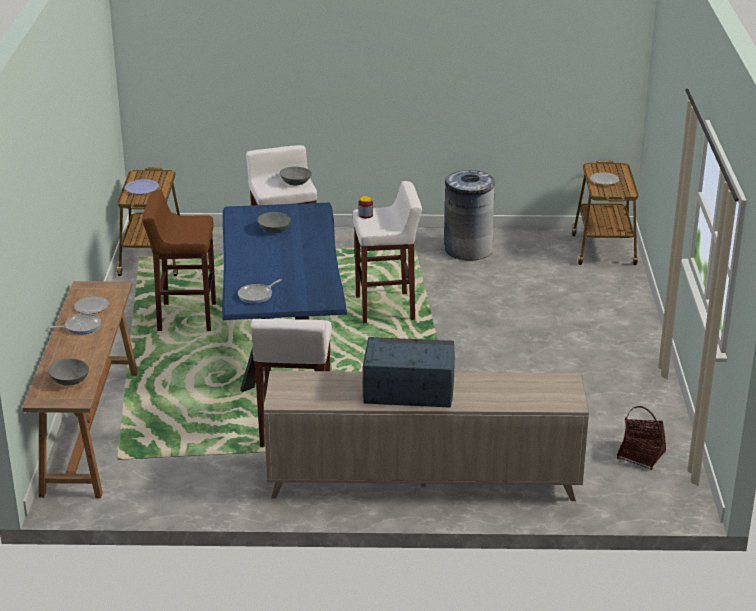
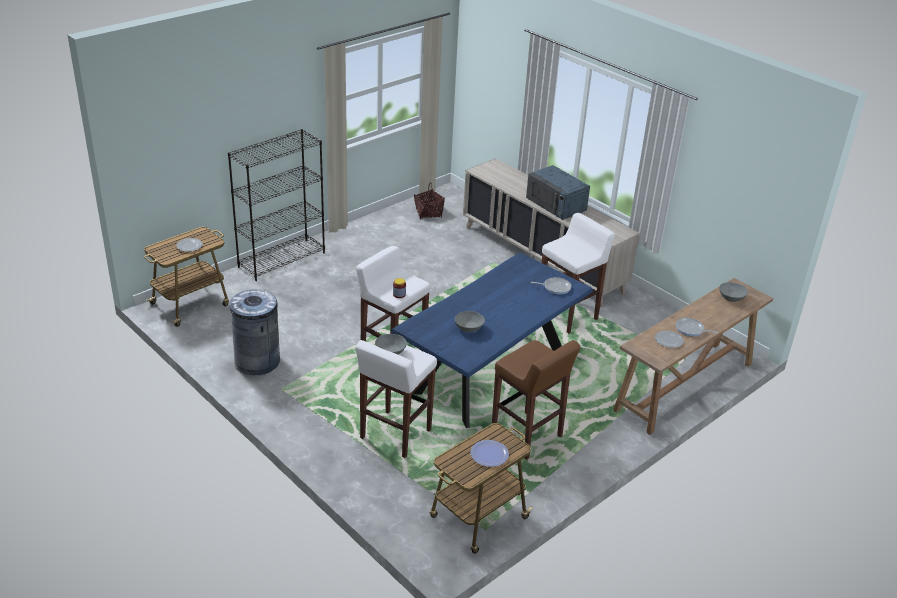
camera: 135 degrees left, 5 degrees up
none -> black bookcase [228,129,325,281]

